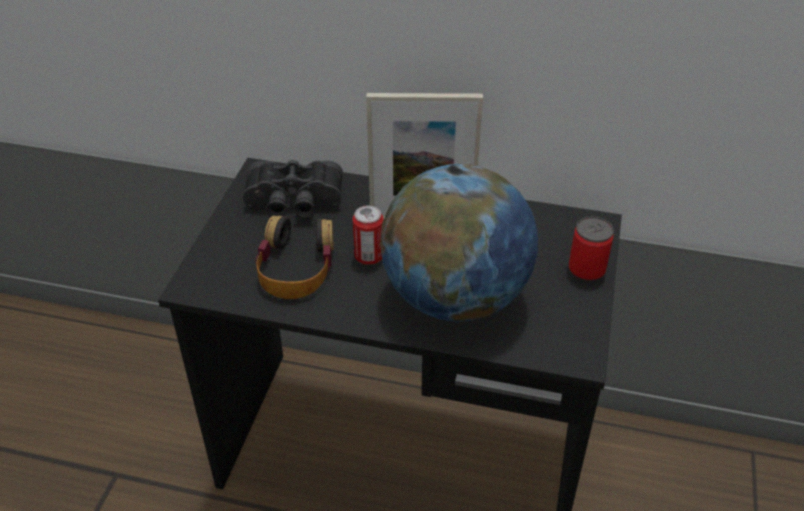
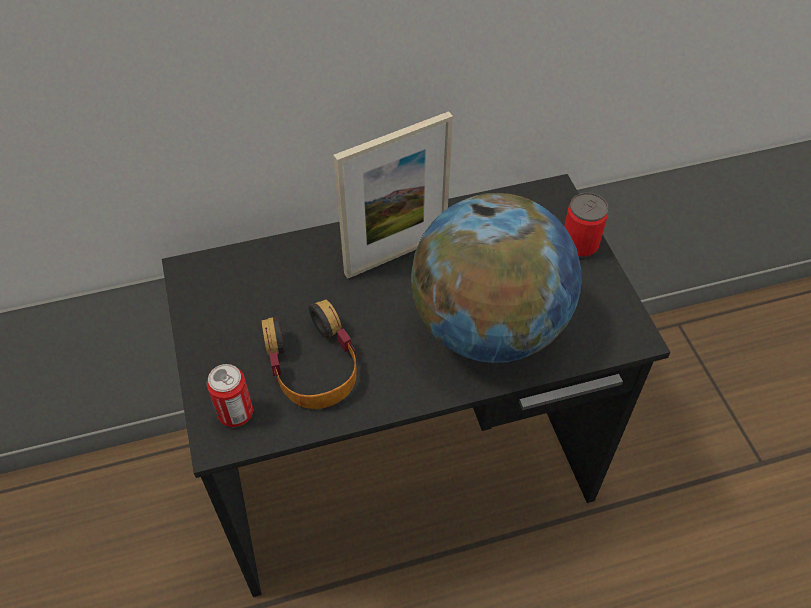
camera: 30 degrees left, 10 degrees up
black binoculars [243,160,343,218] -> none
can [353,206,383,265] -> can moved to [207,364,253,427]

